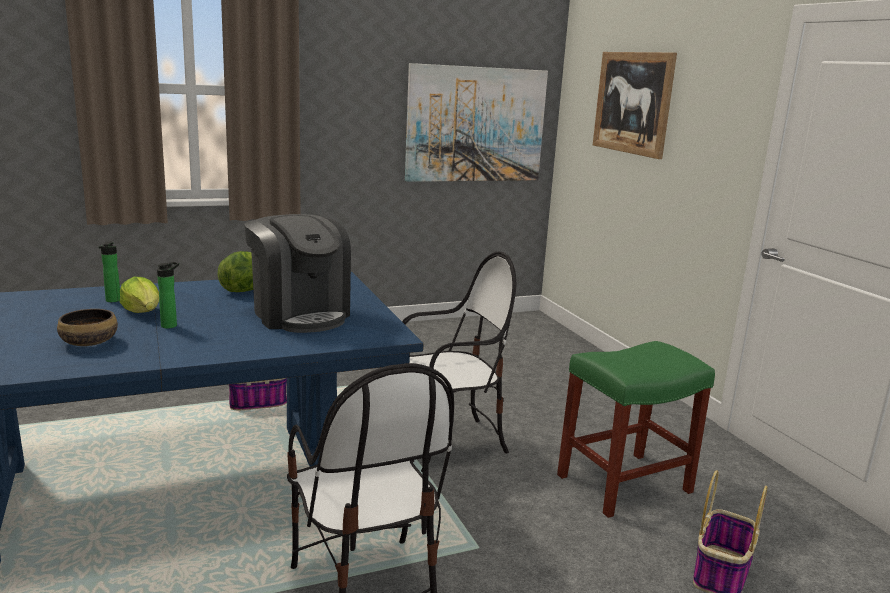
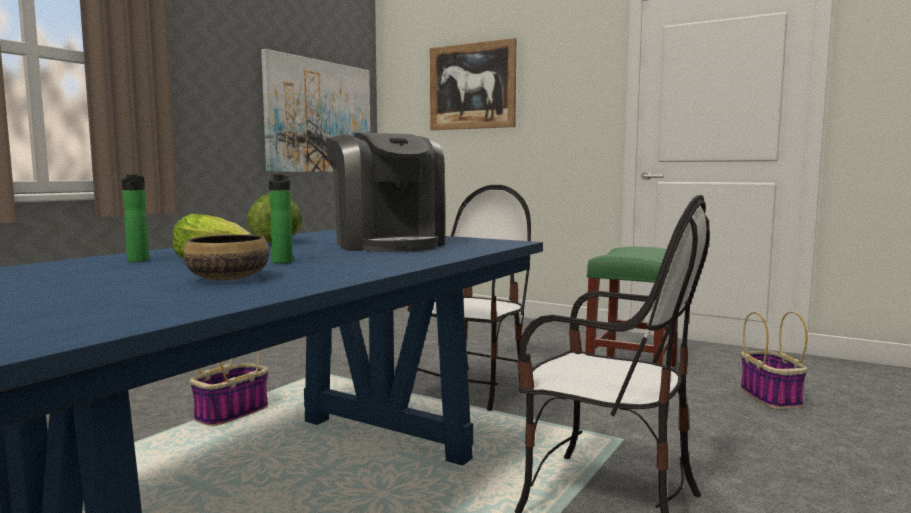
camera: 35 degrees left, 10 degrees down
coffee machine [244,214,351,333] -> coffee machine turned 45 degrees clockwise [326,133,445,252]

